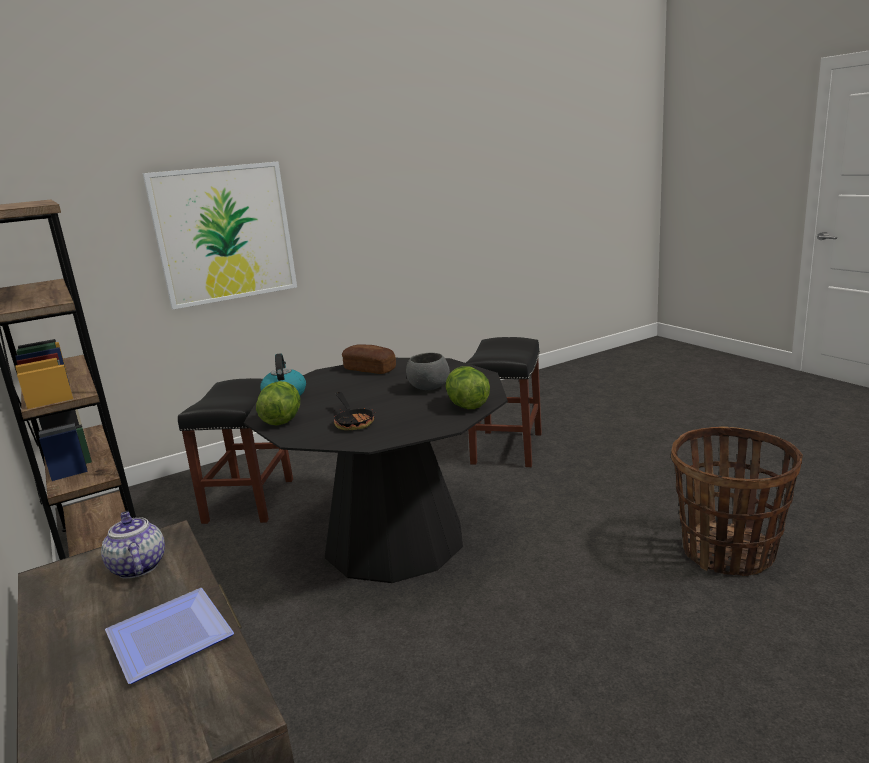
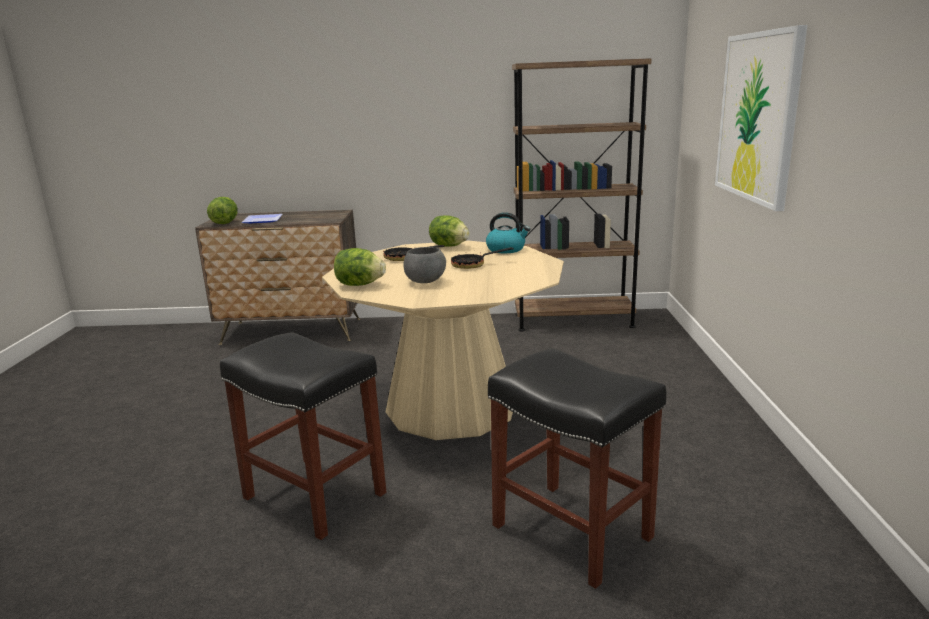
camera: 120 degrees right, 0 degrees up
teapot [101,511,165,579] -> none
black stool [178,378,293,524] -> black stool moved to [220,332,386,540]
black dining table [244,358,508,583] -> beige dining table [322,241,564,440]
bread [342,344,396,374] -> none
basket [671,427,803,576] -> none
none -> lettuce [207,197,238,224]
none -> frying pan [451,247,514,269]

